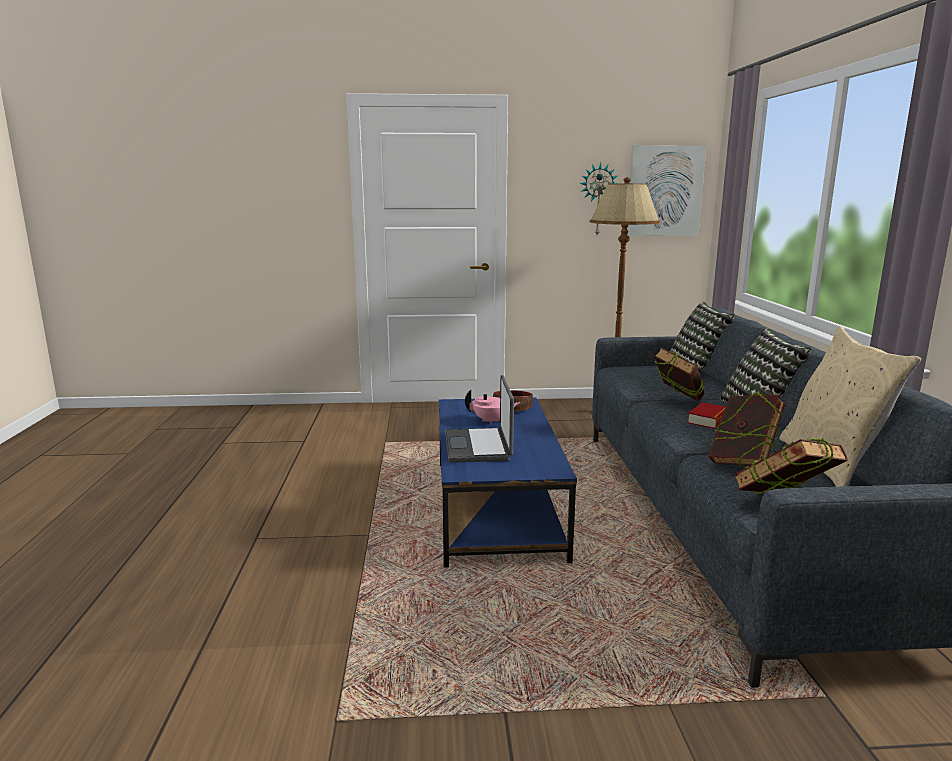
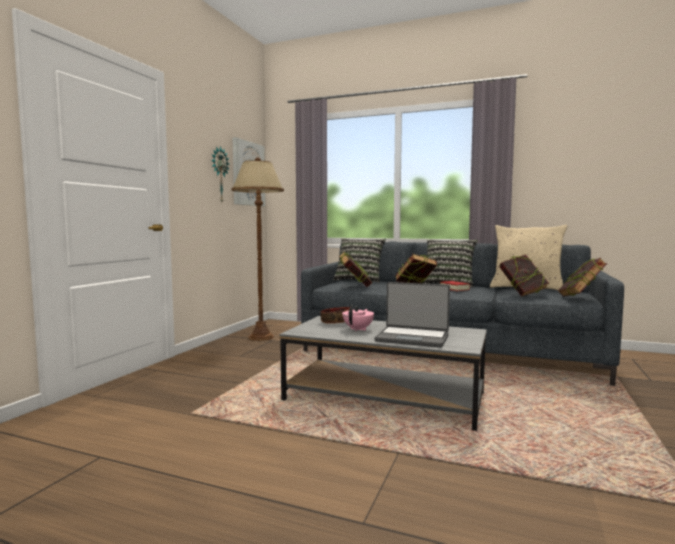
camera: 65 degrees left, 10 degrees down
blue coffee table [439,398,577,568] -> grey coffee table [279,316,487,431]
none -> book [339,251,372,287]

